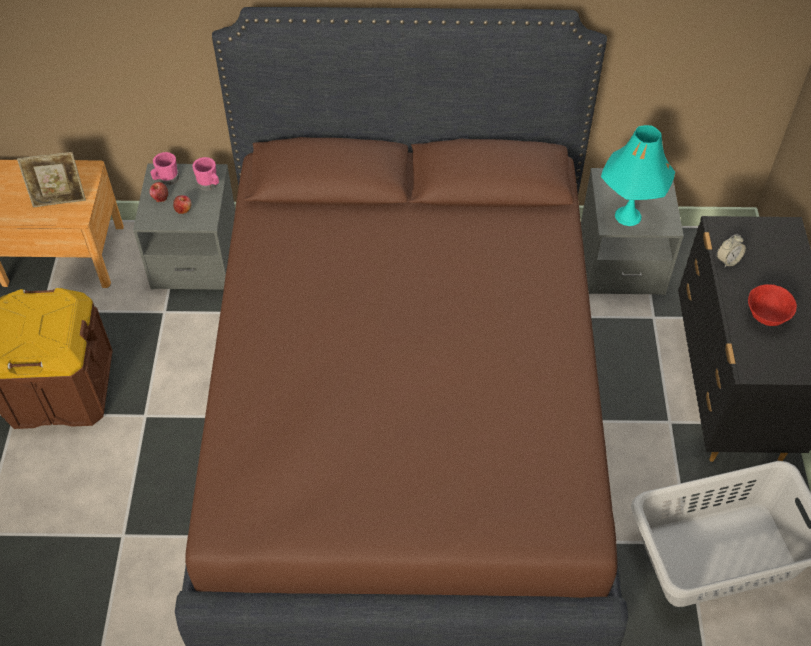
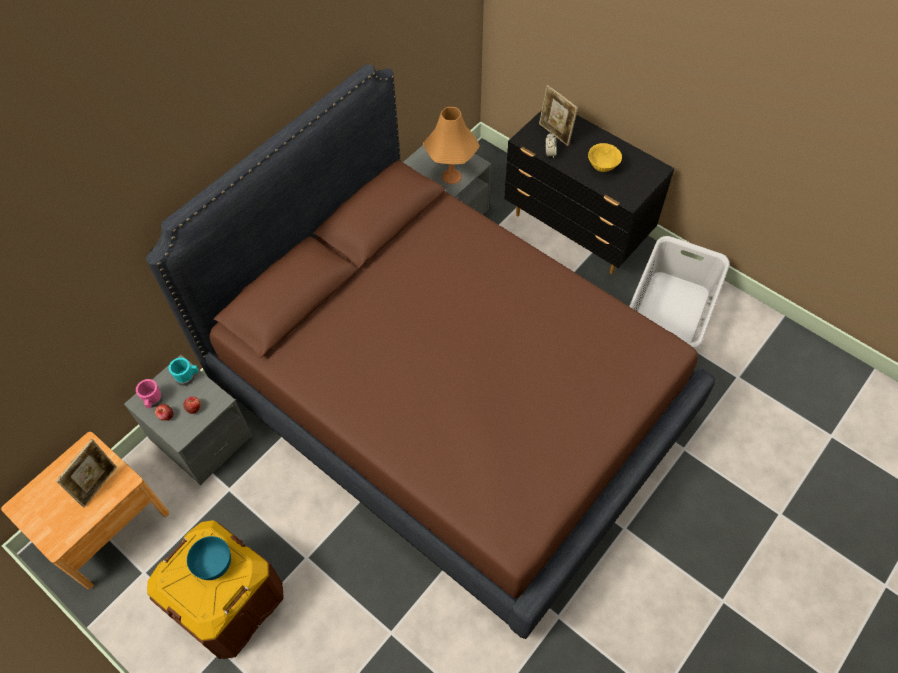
camera: 50 degrees left, 5 degrees up
pink mug [192,157,219,191] -> turquoise mug [169,358,198,386]
turquoise table lamp [601,125,675,226] -> orange table lamp [423,107,480,184]
red bowl [748,284,797,326] -> yellow bowl [588,143,622,172]
none -> turquoise bowl [187,536,231,580]
none -> picture frame [539,85,578,146]

